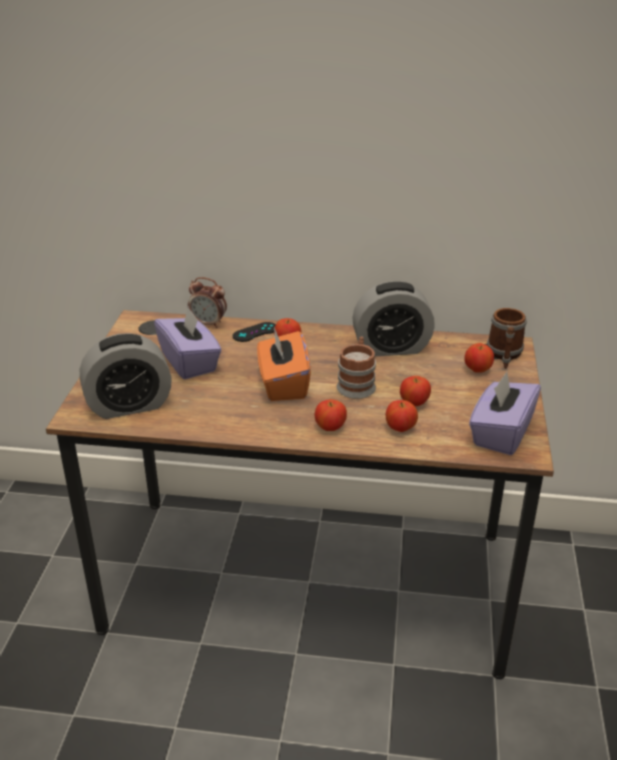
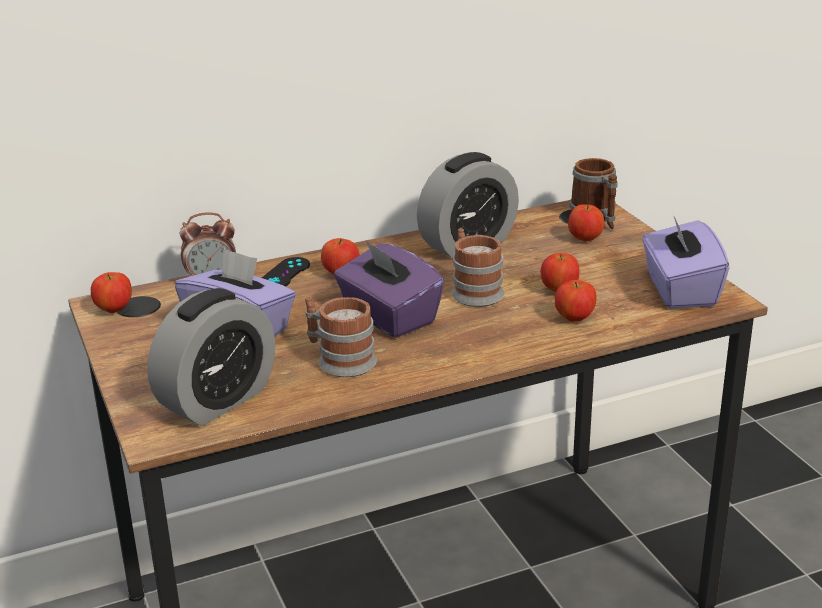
camera: 30 degrees left, 5 degrees down
orange tissue box [257,327,311,401] -> purple tissue box [334,241,444,338]
apple [315,399,347,431] -> apple moved to [91,272,132,313]
none -> mug [305,297,377,377]

